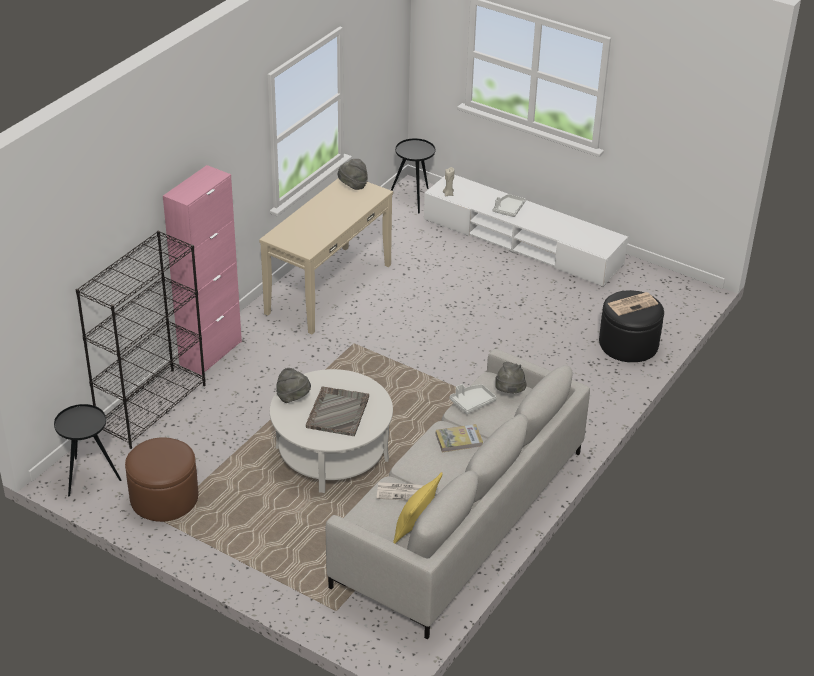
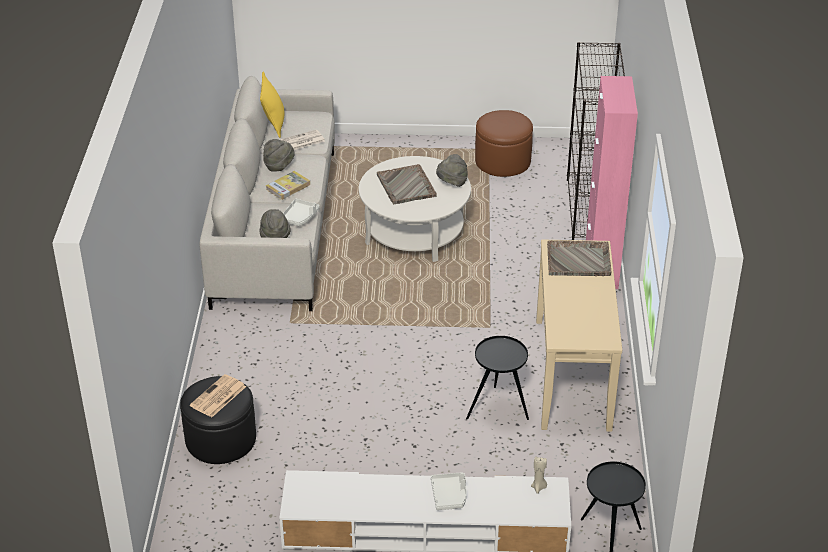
camera: 150 degrees right, 0 degrees up
black side table [54,404,121,496] -> black side table moved to [466,336,529,420]
grey hat [338,159,368,190] -> grey hat moved to [263,139,294,172]
none -> grey tray [547,240,612,276]

